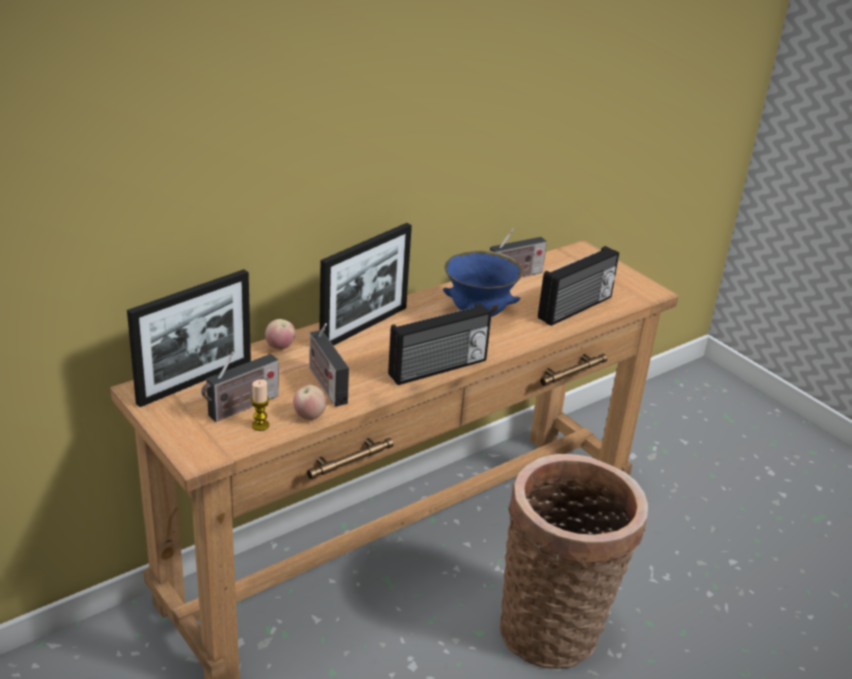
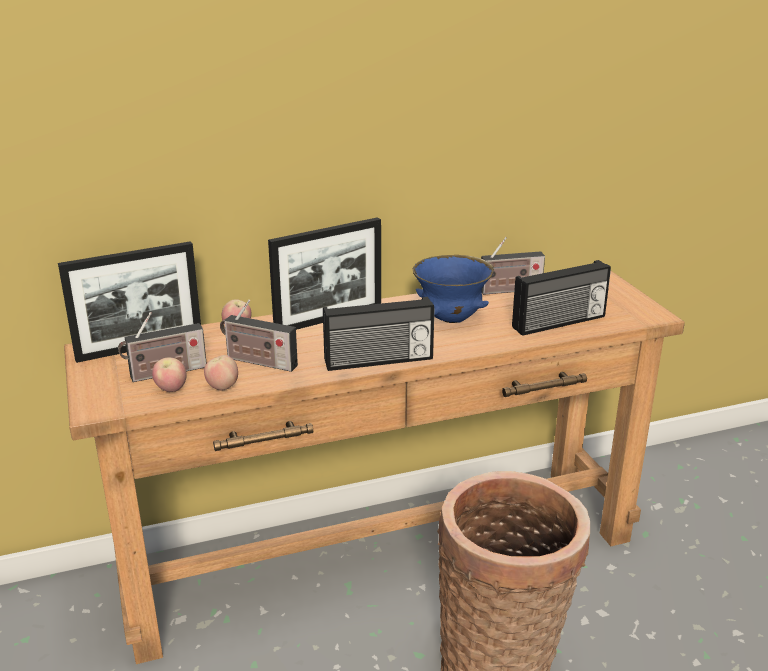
camera: 20 degrees right, 5 degrees down
candle [251,379,269,431] -> apple [152,358,187,392]
radio [309,323,349,407] -> radio turned 60 degrees counterclockwise [220,300,298,372]

